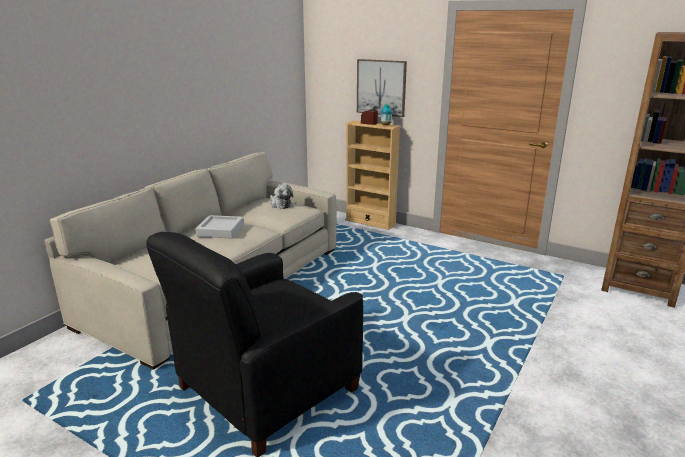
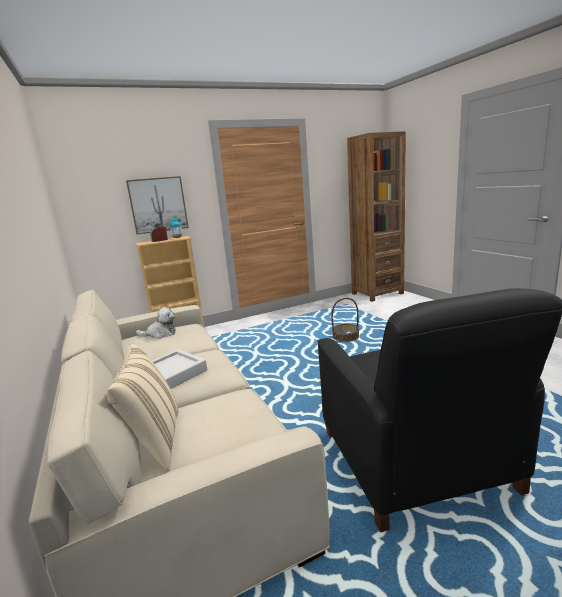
camera: 55 degrees left, 5 degrees down
none -> beige pillow [107,343,178,471]
none -> basket [331,298,359,342]

